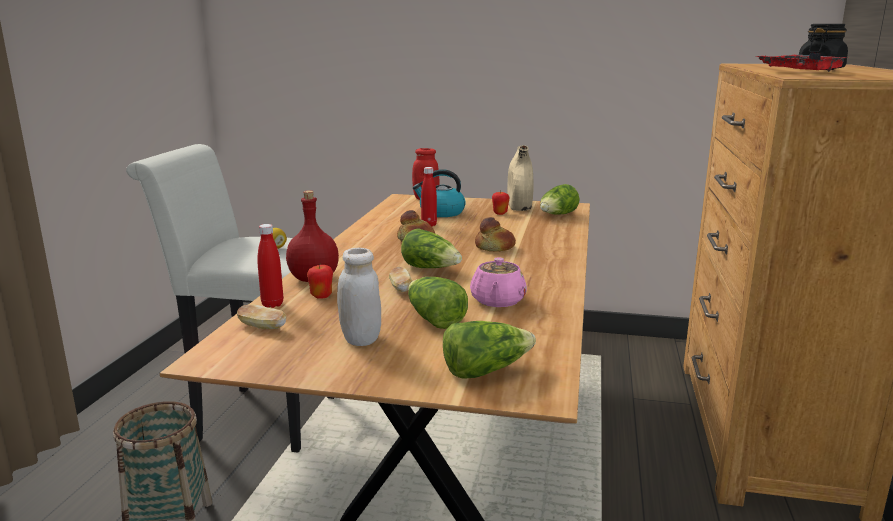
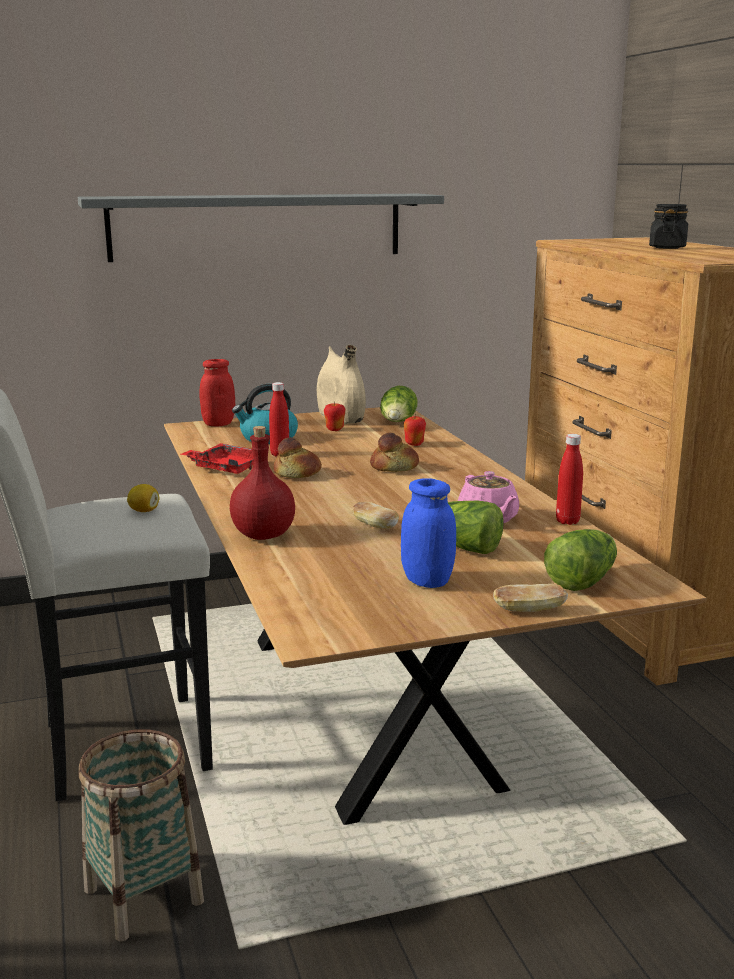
camera: 30 degrees left, 0 degrees up
bread [237,304,286,329] -> bread moved to [494,584,568,612]
red bottle [257,224,283,308] -> red bottle moved to [556,434,583,525]
apple [307,265,333,299] -> apple moved to [404,415,426,446]
white jar [337,248,381,346] -> blue jar [401,478,456,588]
lettuce [401,228,462,268] -> none
red tray [756,52,846,72] -> red tray moved to [180,443,254,474]
none -> grey shelf [78,194,444,262]

